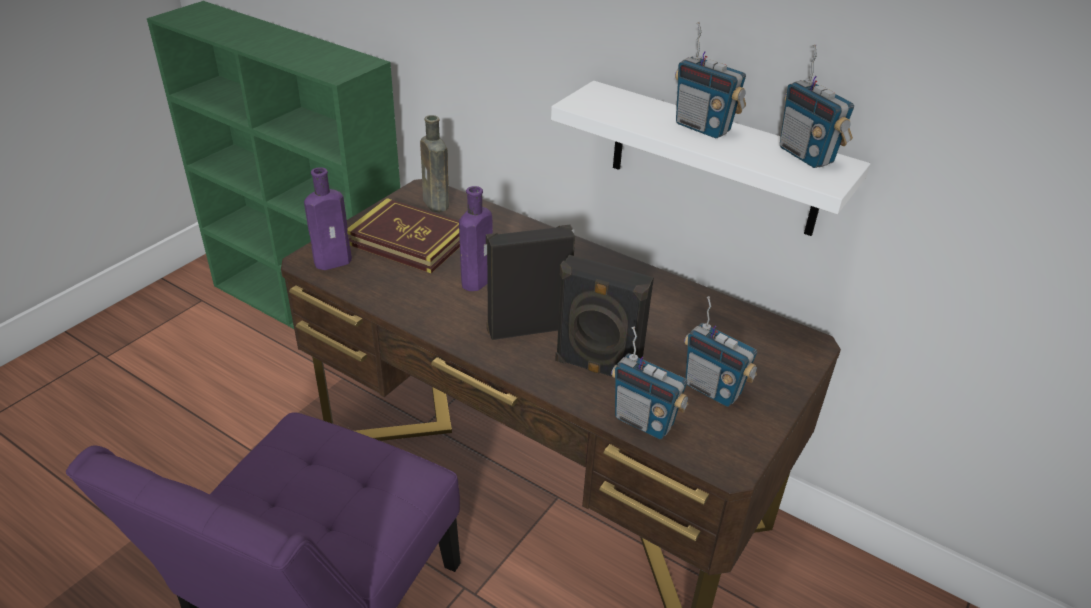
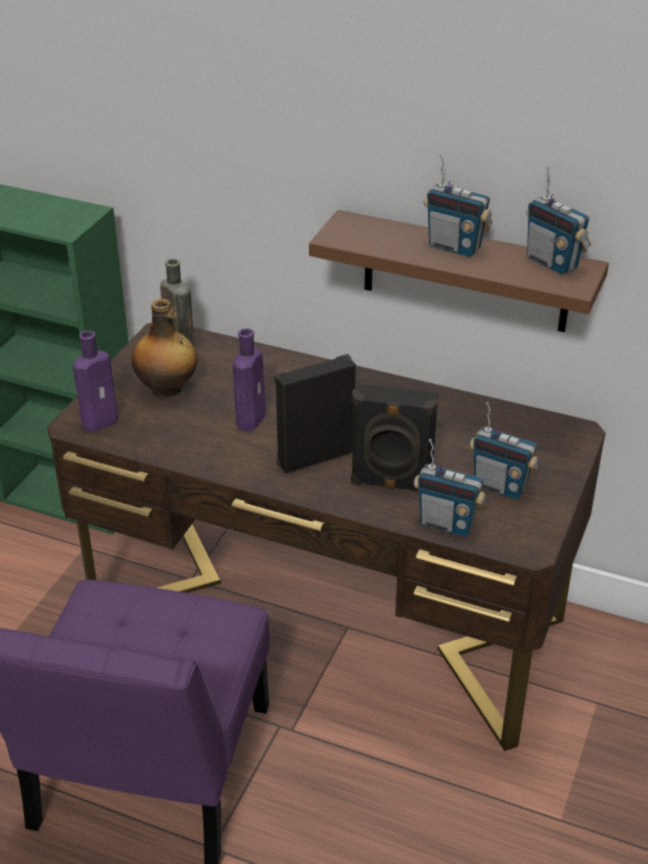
camera: 10 degrees left, 0 degrees up
book [347,198,460,273] -> bottle [132,299,197,398]
white shelf [551,81,870,236] -> brown shelf [309,210,609,332]

